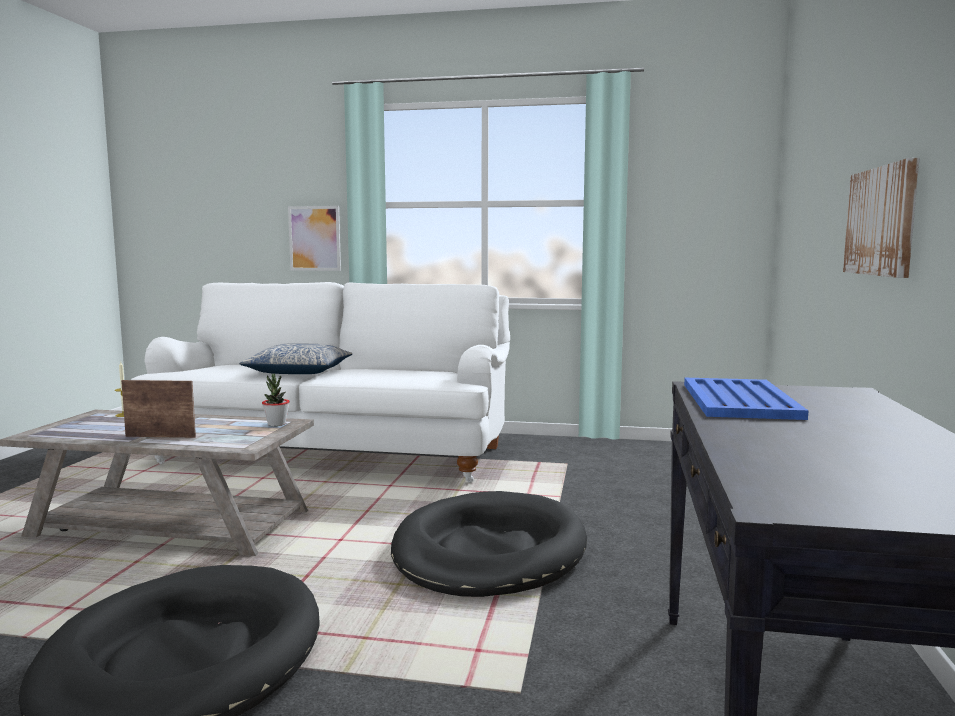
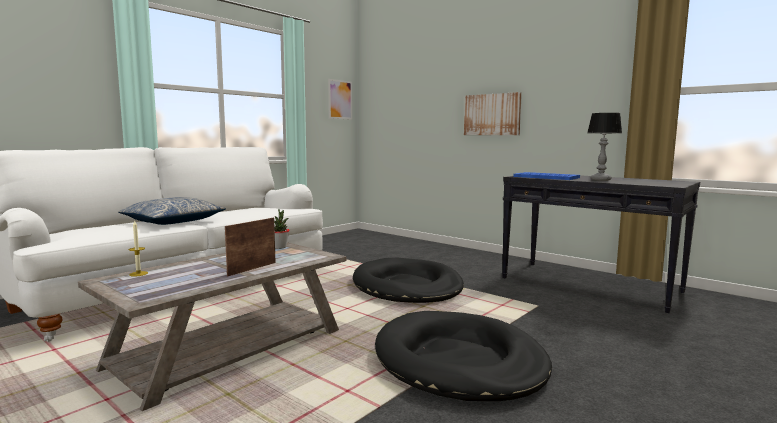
camera: 60 degrees left, 0 degrees up
picture [288,206,341,271] -> picture moved to [328,79,352,120]
none -> table lamp [587,113,622,181]

